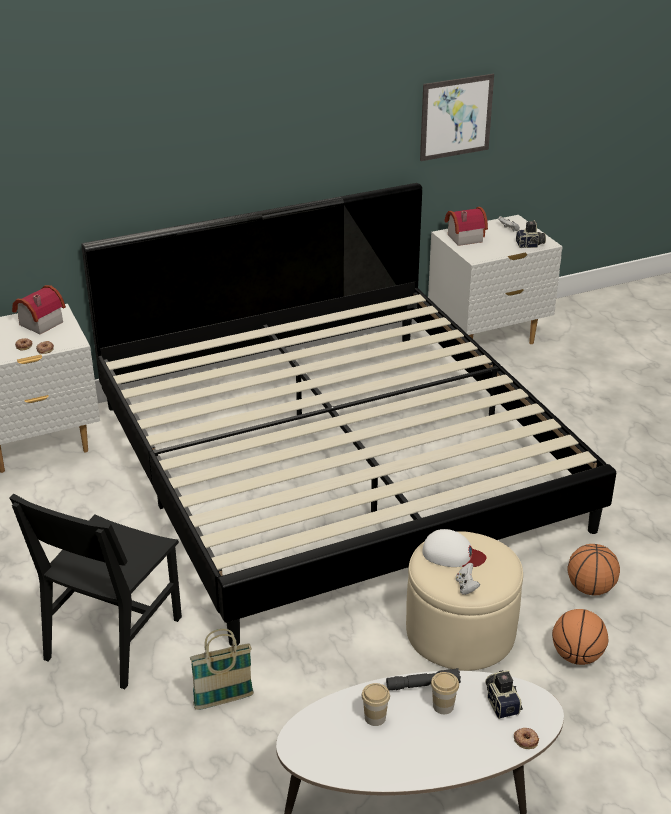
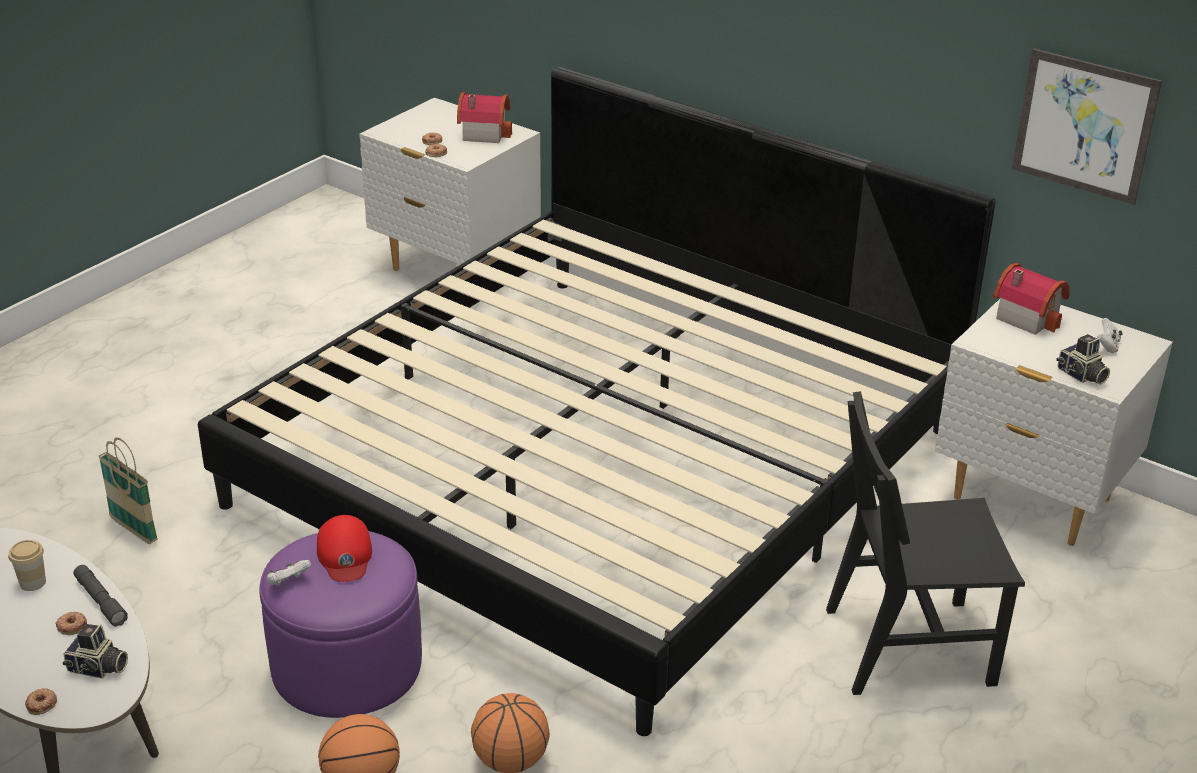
camera: 60 degrees right, 0 degrees up
black chair [9,494,182,689] -> black chair moved to [826,391,1025,695]
beige ottoman [406,531,523,671] -> purple ottoman [260,531,422,718]
white cap [422,529,486,567] -> red cap [317,515,372,582]
cup [431,672,459,714] -> donut [56,612,87,635]
camera [485,670,523,719] -> camera turned 60 degrees clockwise [63,624,128,679]

